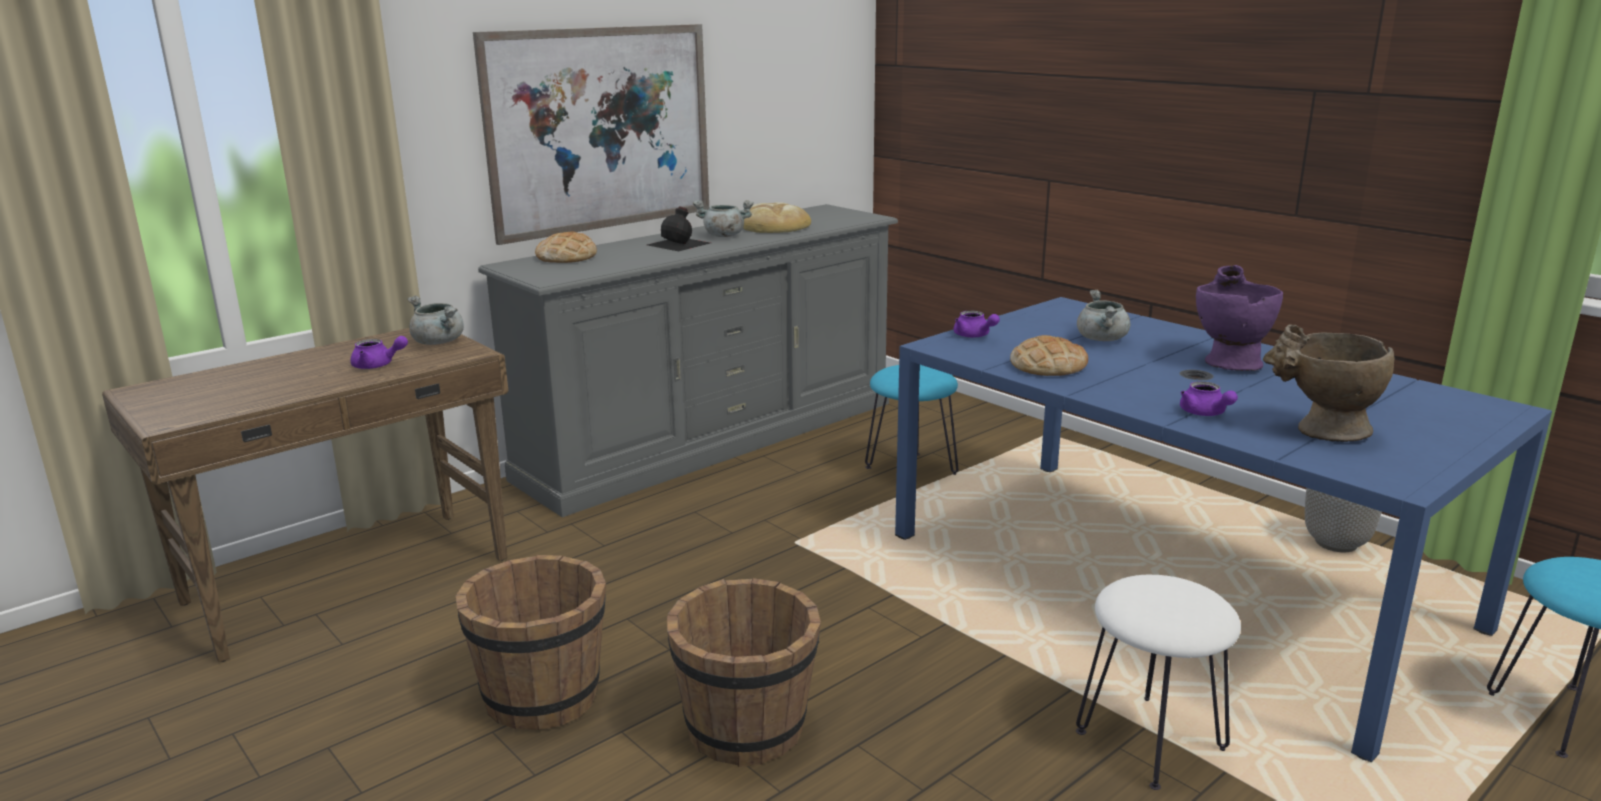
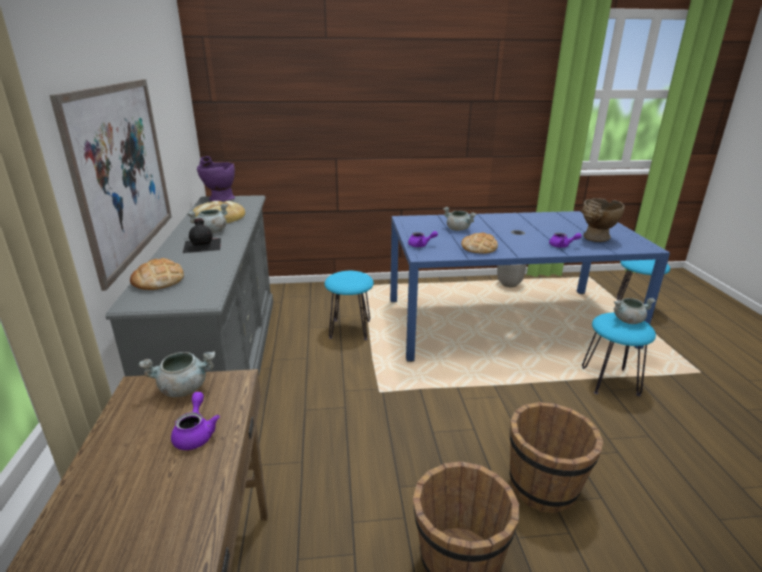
camera: 55 degrees left, 5 degrees up
purple teapot [350,336,408,369] -> purple teapot turned 45 degrees counterclockwise [171,392,220,450]
white stool [1076,575,1241,790] -> turquoise stool [582,313,656,396]
purple vase [1196,265,1283,371] -> purple vase moved to [197,156,235,202]
none -> grey cooking pot [614,298,656,324]

